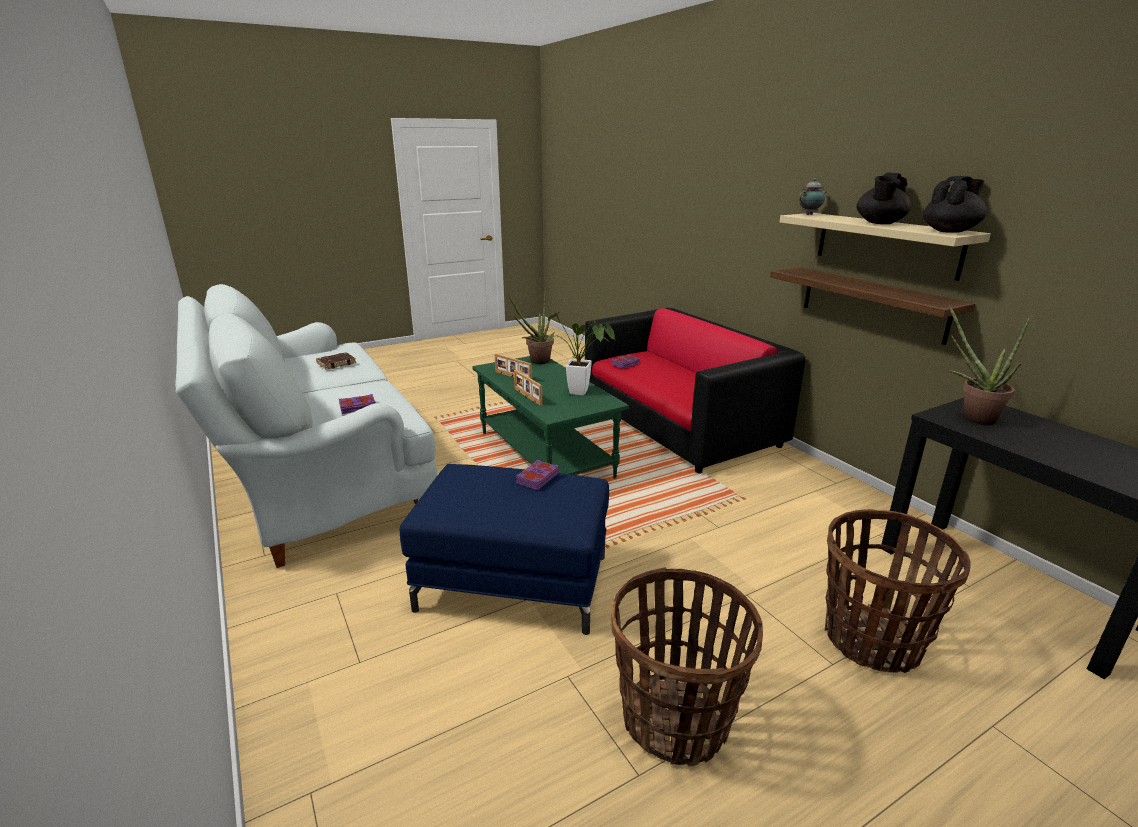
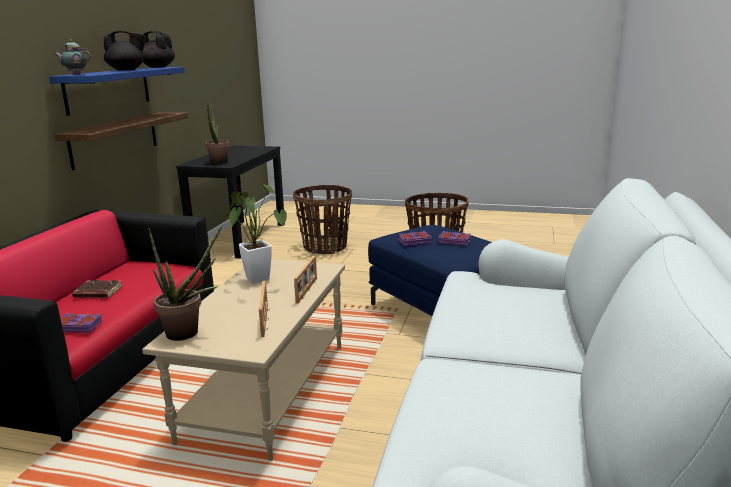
camera: 135 degrees left, 5 degrees down
brown book [316,352,356,369] -> brown book moved to [72,280,122,298]
purple book [339,394,376,414] -> purple book moved to [438,231,471,246]
green coffee table [472,356,629,479] -> beige coffee table [142,259,345,461]
beige shelf [780,213,991,281] -> blue shelf [49,67,185,116]

